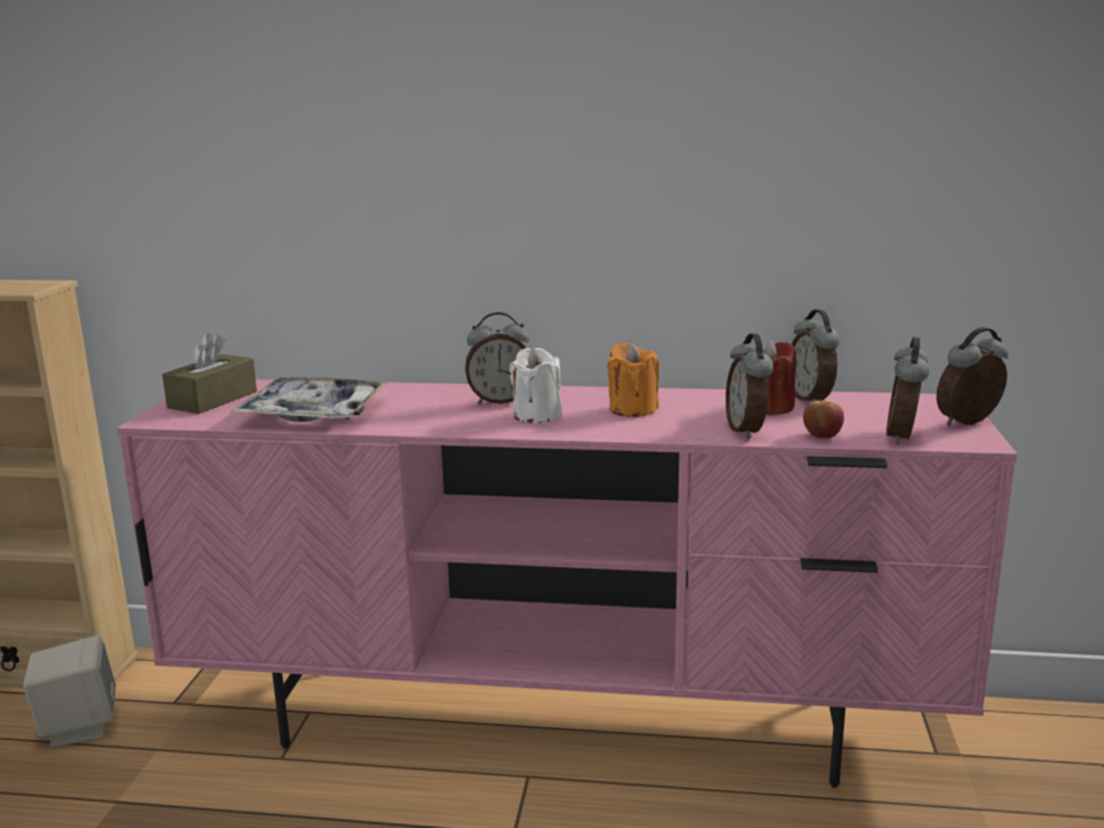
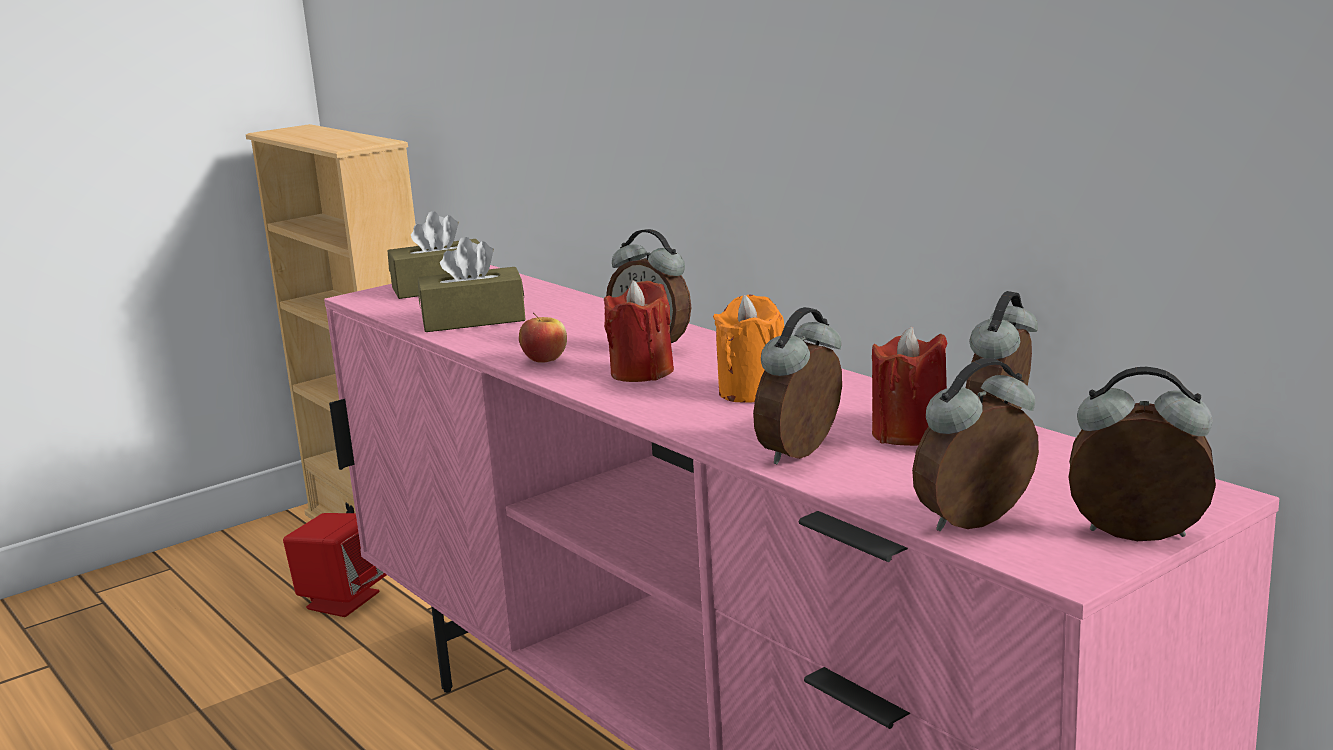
camera: 45 degrees right, 0 degrees up
beige speaker [23,635,116,747] -> red speaker [283,513,387,617]
tray [230,377,388,422] -> brown tissue box [418,237,526,332]
white candle [509,347,562,423] -> red candle [604,280,674,382]
apple [803,398,844,439] -> apple moved to [519,313,567,362]

